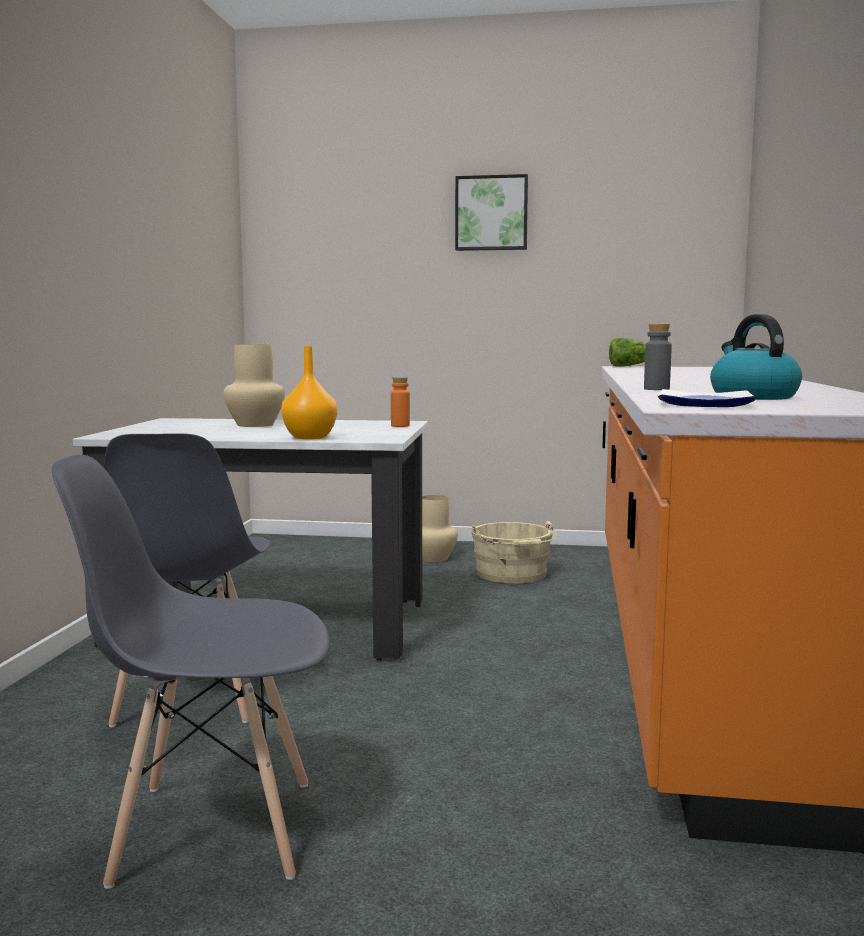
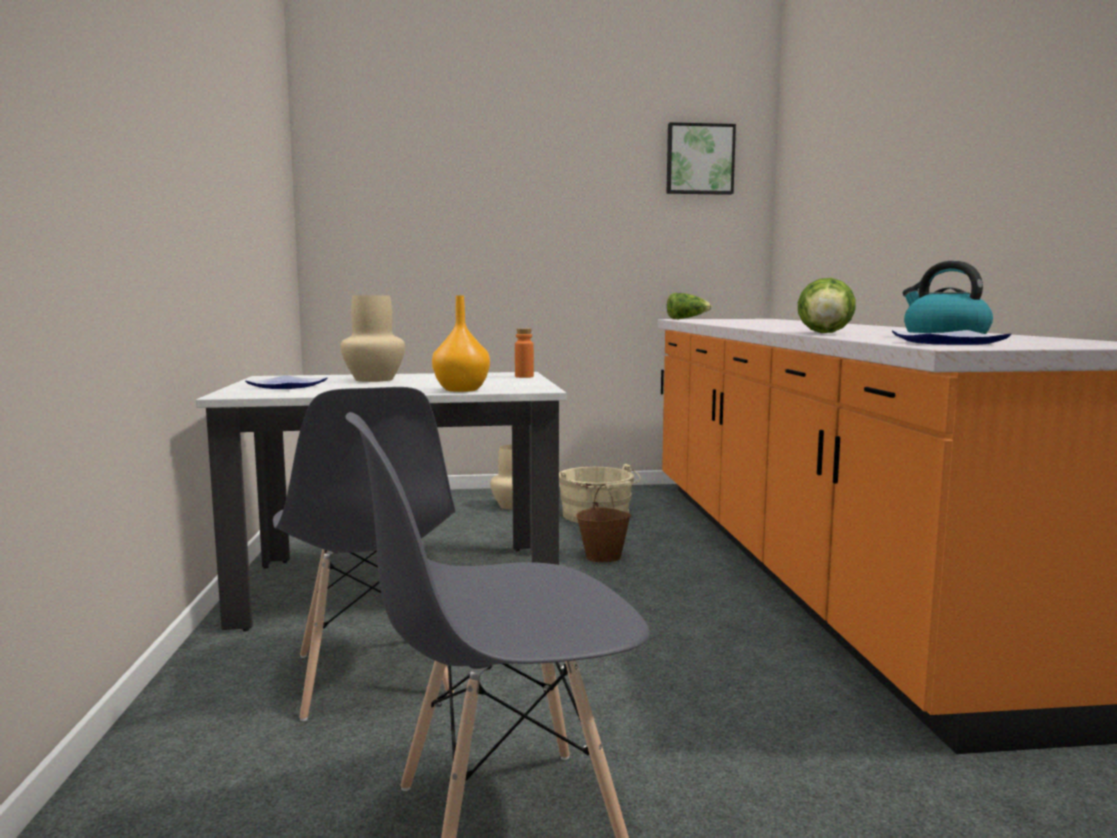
camera: 15 degrees left, 0 degrees up
picture [455,174,528,251] -> picture moved to [666,122,736,195]
grey bottle [644,324,672,390] -> lettuce [798,278,855,333]
none -> plate [245,375,327,389]
none -> brown bucket [576,484,631,562]

